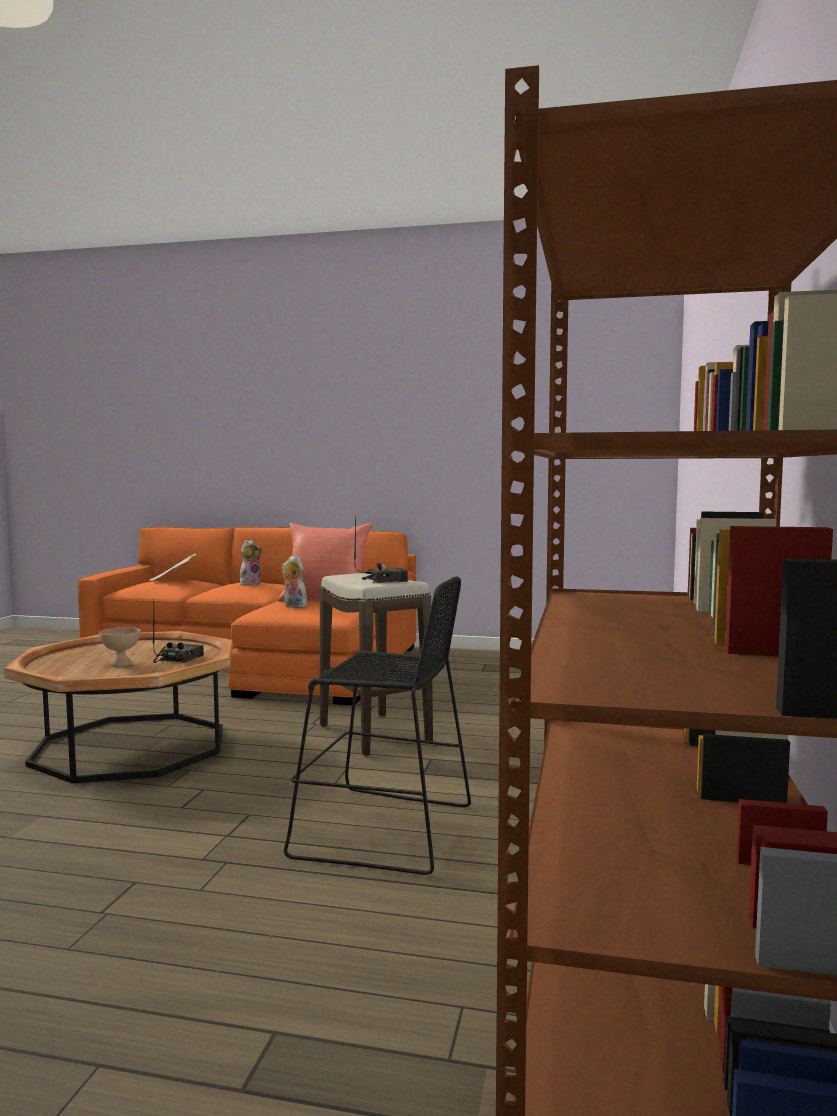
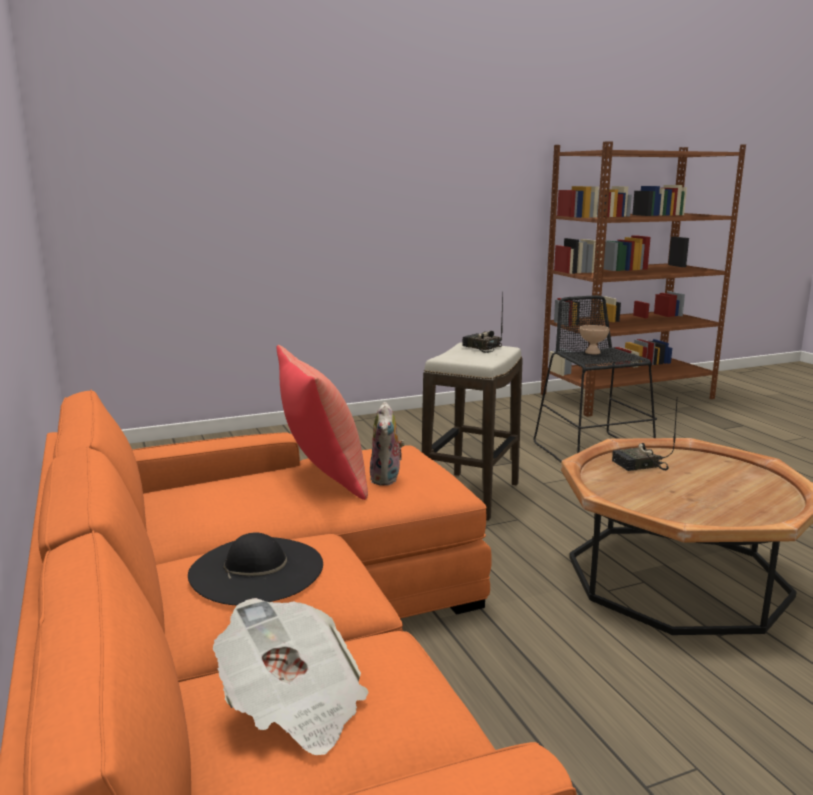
camera: 125 degrees left, 10 degrees up
beige bowl [99,627,140,667] -> beige bowl moved to [579,325,610,354]
plush toy [240,540,262,586] -> black hat [188,532,323,605]

